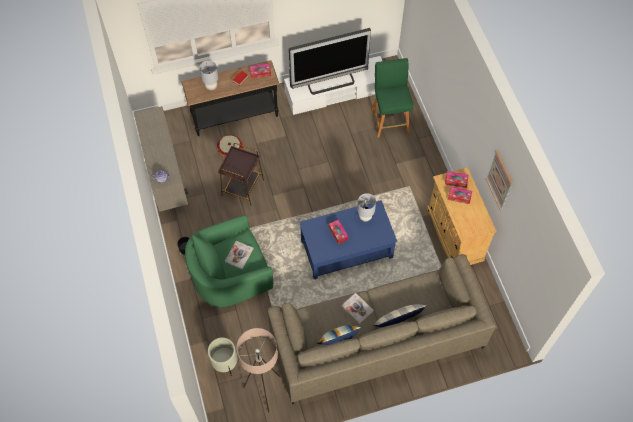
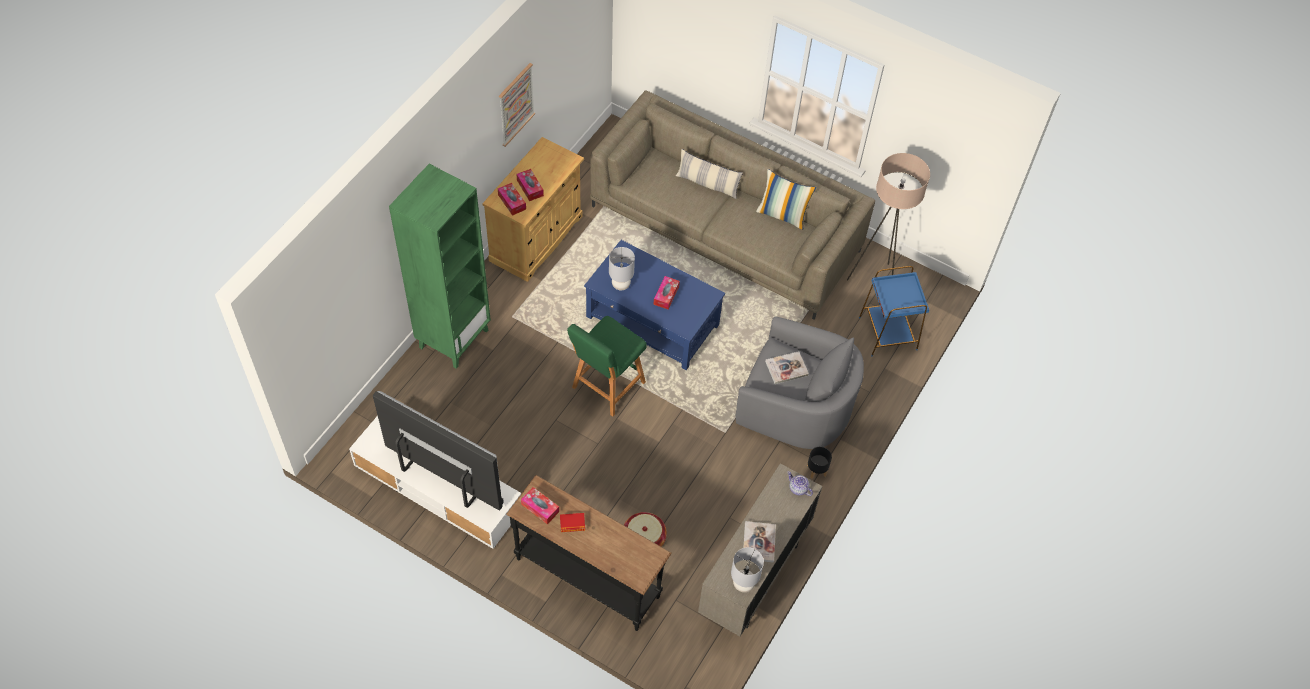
camera: 135 degrees left, 5 degrees down
green armchair [185,215,273,307] -> grey armchair [736,316,864,449]
grey table lamp [199,61,218,90] -> grey table lamp moved to [731,547,764,592]
beige planter [208,337,237,376] -> blue side table [859,266,929,356]
brown side table [218,143,264,206] -> none
book [341,293,374,324] -> book moved to [743,521,776,563]
green stool [371,58,413,138] -> green stool moved to [567,316,647,417]
none -> green bookcase [389,164,491,369]

